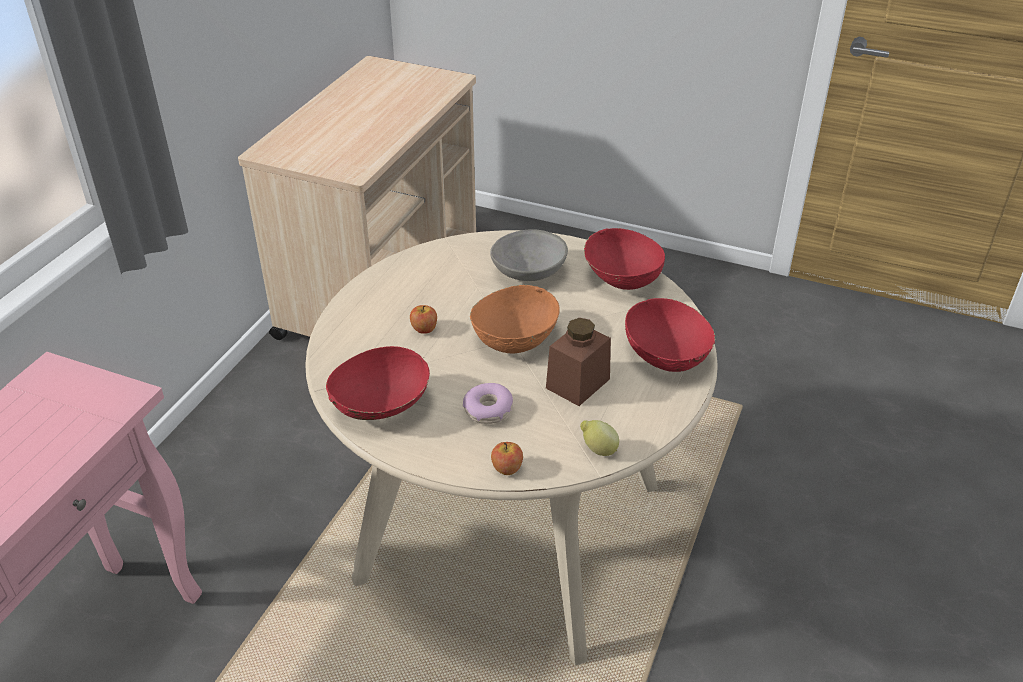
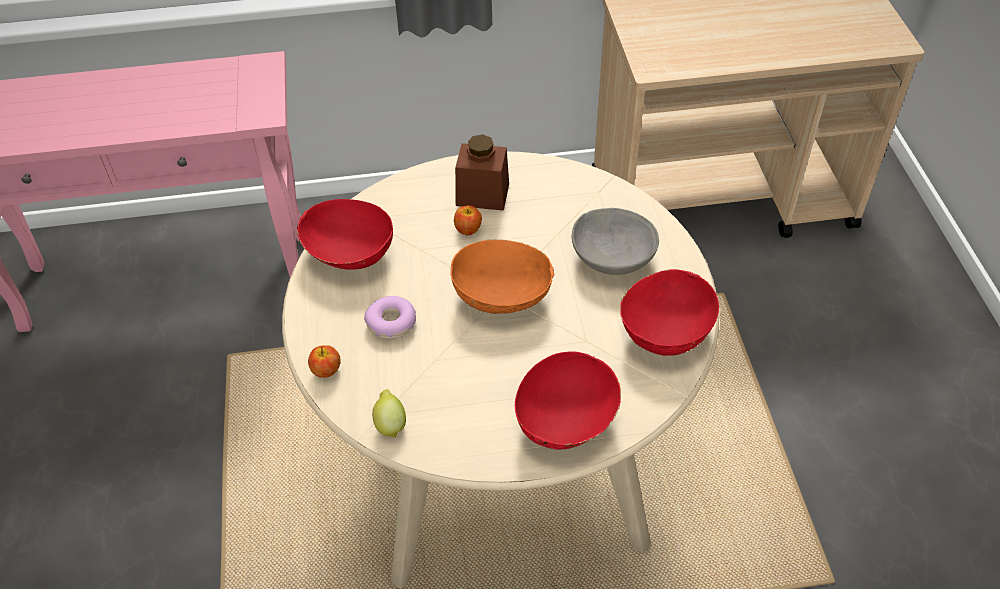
camera: 60 degrees right, 10 degrees up
brown jar [546,318,611,406] -> brown jar moved to [455,134,509,211]

